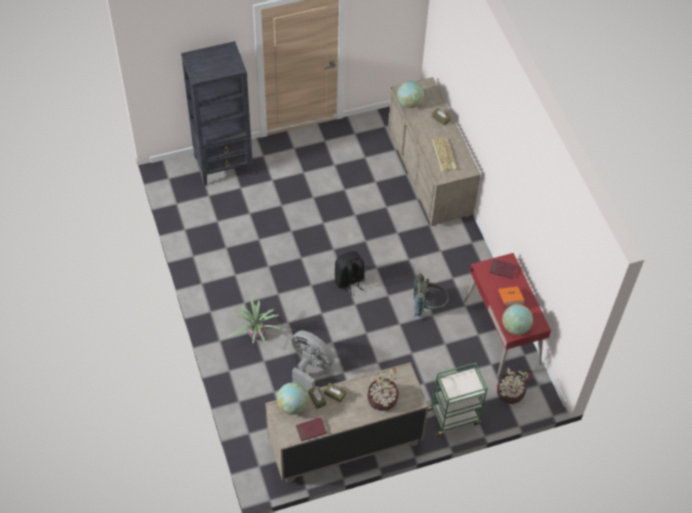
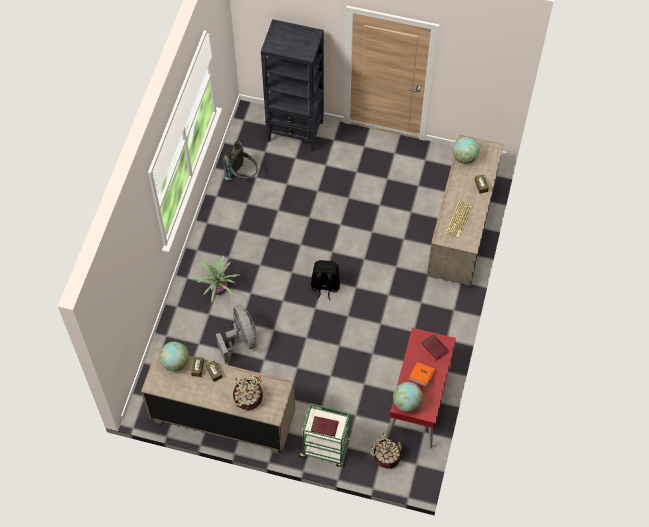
camera: 35 degrees right, 5 degrees up
red book [296,417,327,441] -> red book moved to [311,416,339,437]
grey backpack [413,273,449,319] -> grey backpack moved to [223,141,258,180]

